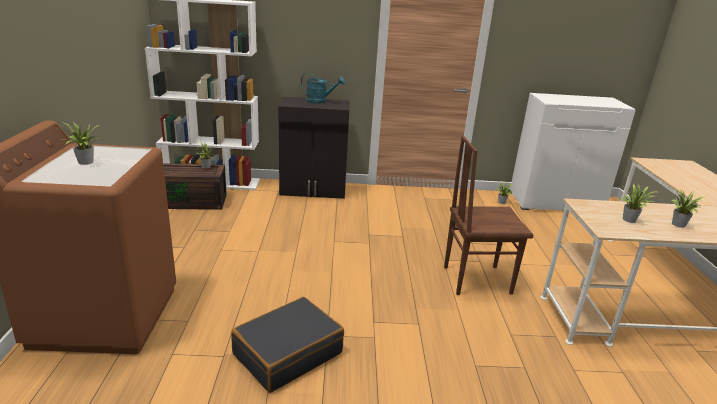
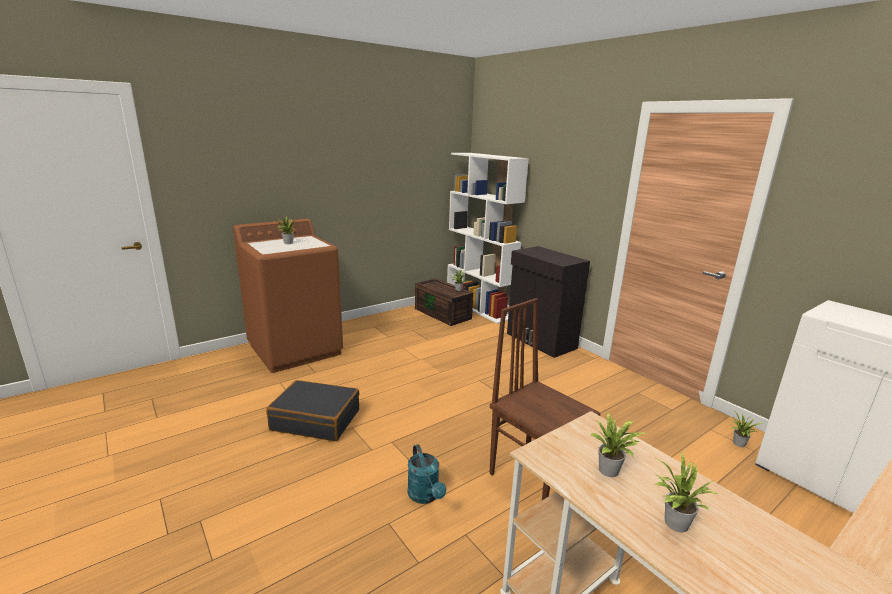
camera: 55 degrees right, 5 degrees down
turquoise watering can [301,73,345,104] -> turquoise watering can moved to [407,444,446,504]

